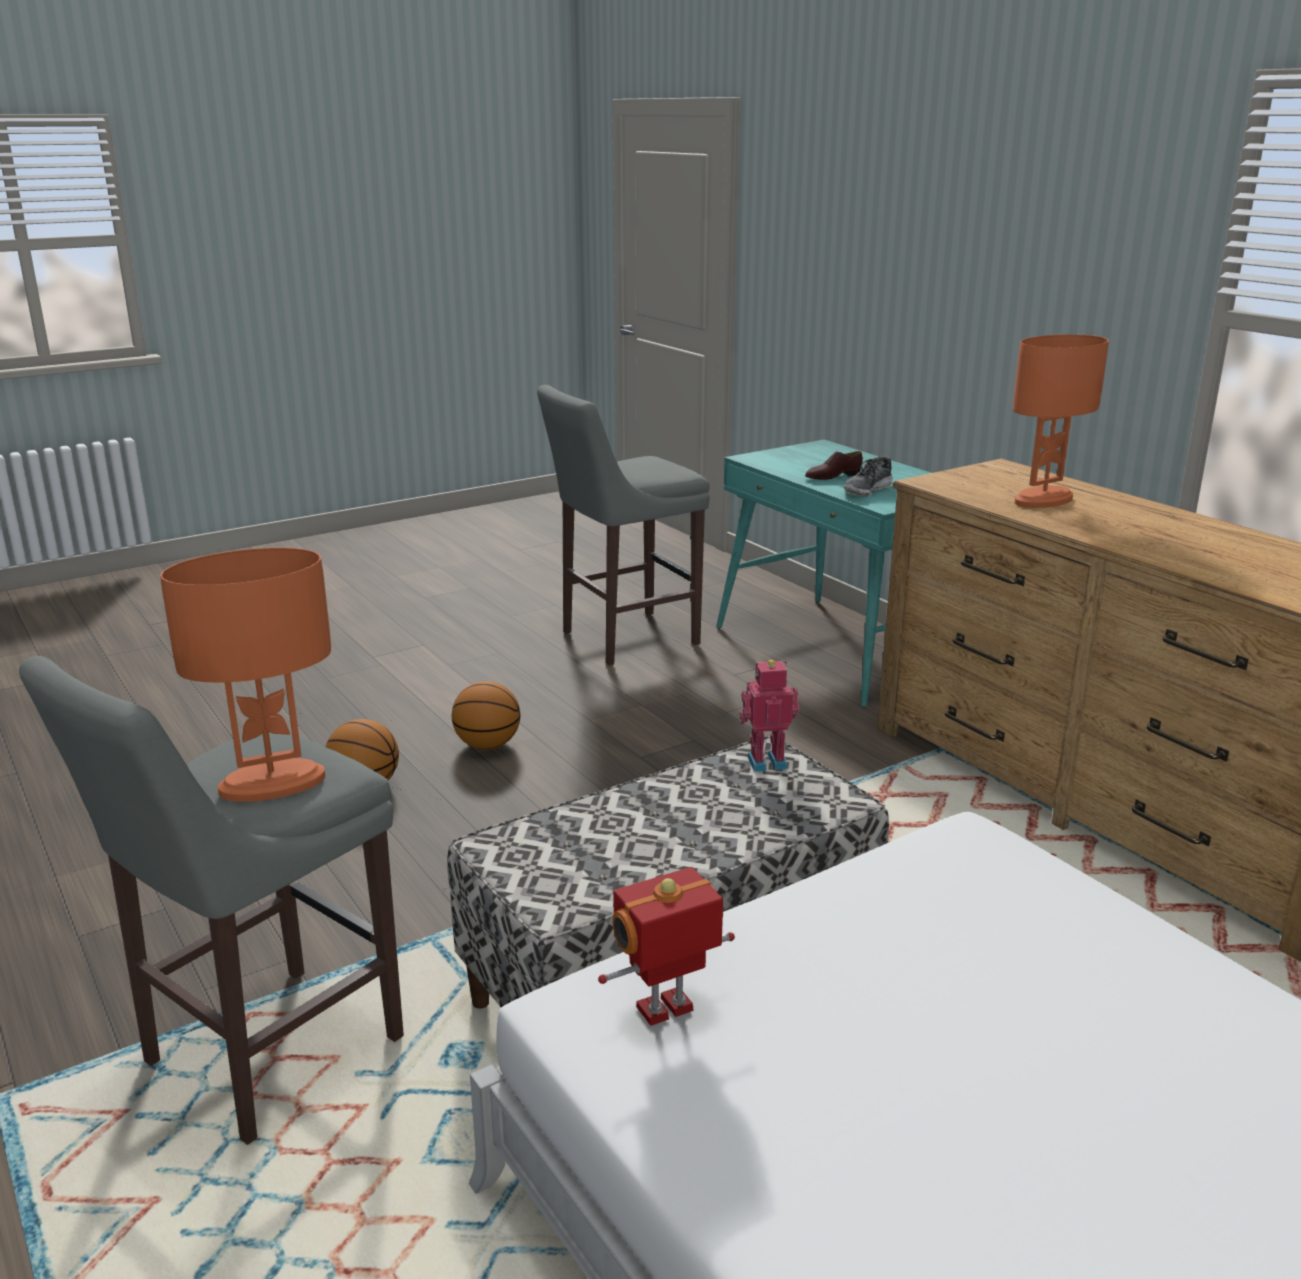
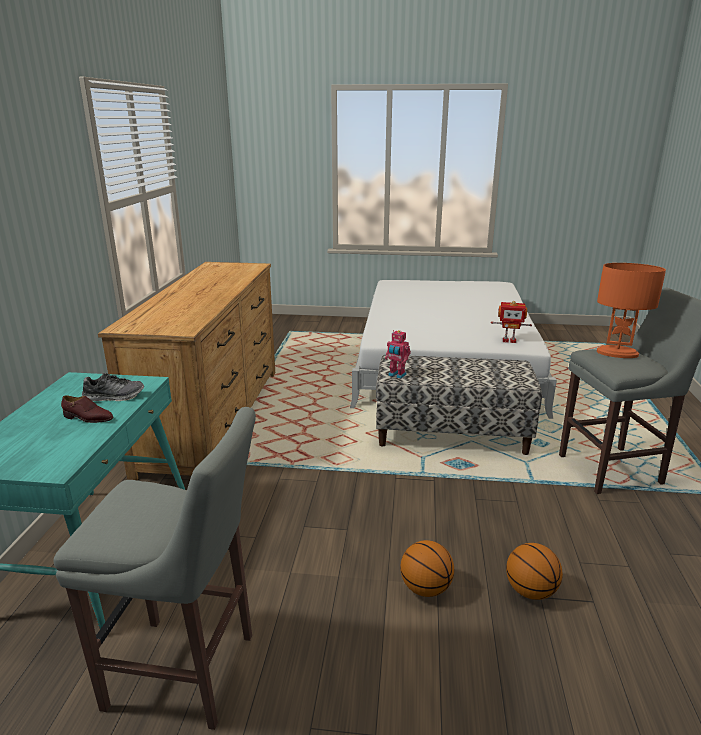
camera: 140 degrees left, 0 degrees up
orange table lamp [1013,334,1109,508] -> none

